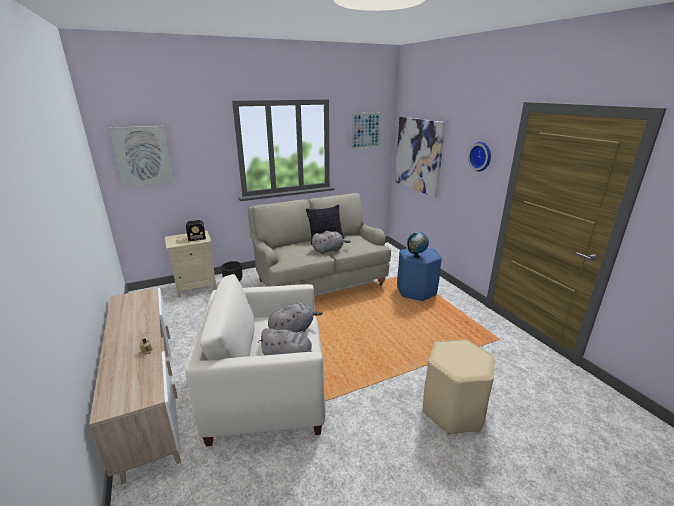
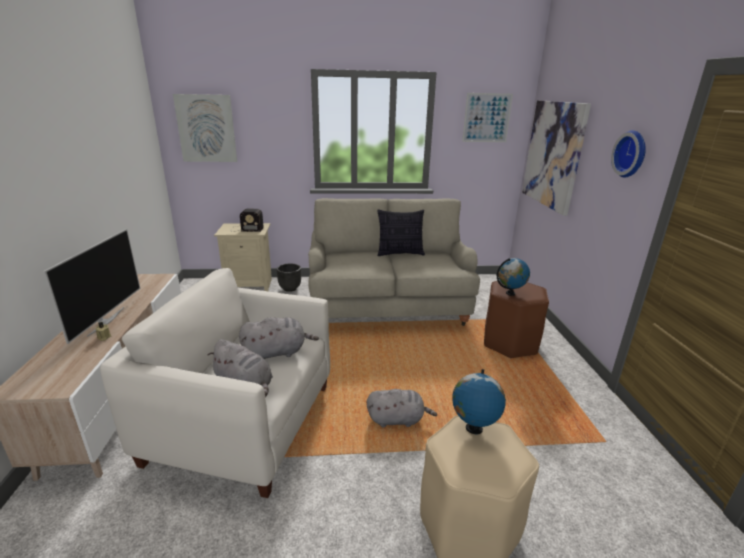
camera: 20 degrees right, 0 degrees up
grey plush toy [312,231,351,254] -> grey plush toy moved to [367,389,437,428]
blue stool [397,248,442,301] -> brown stool [484,281,549,358]
none -> television [43,229,141,344]
none -> globe [452,369,506,434]

